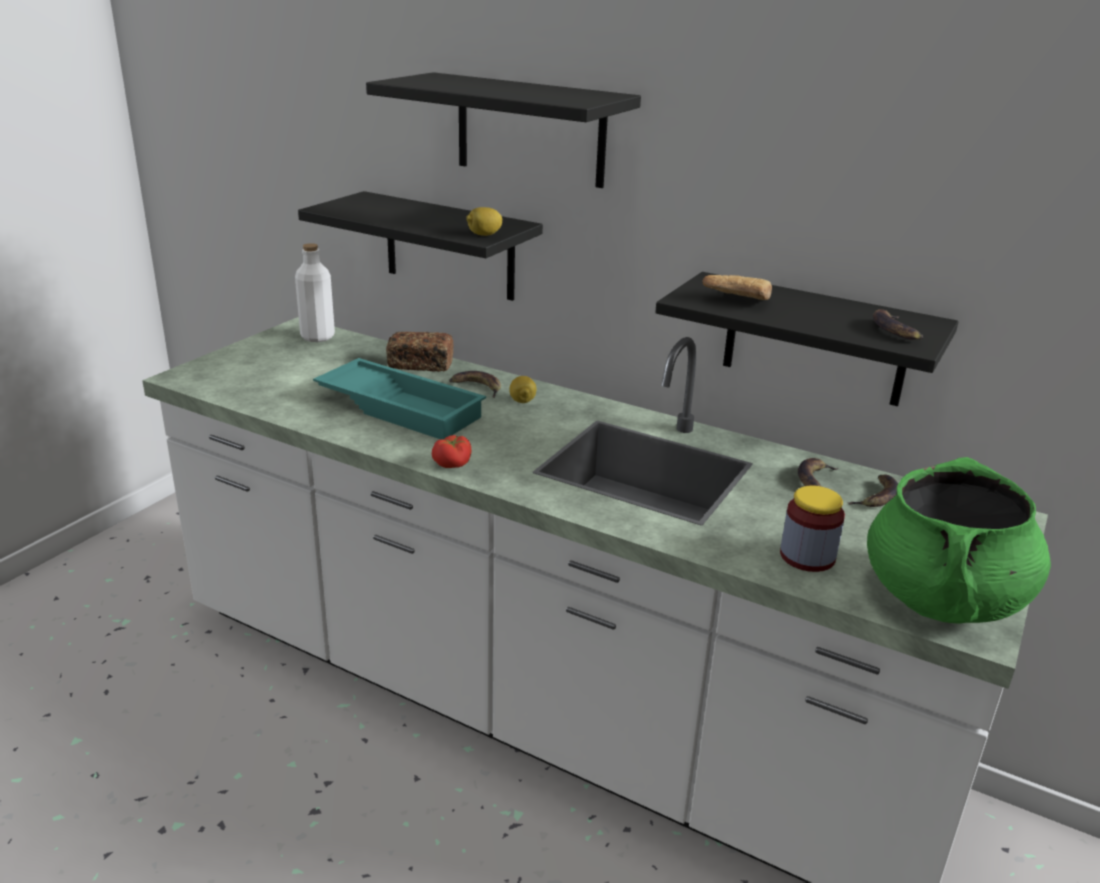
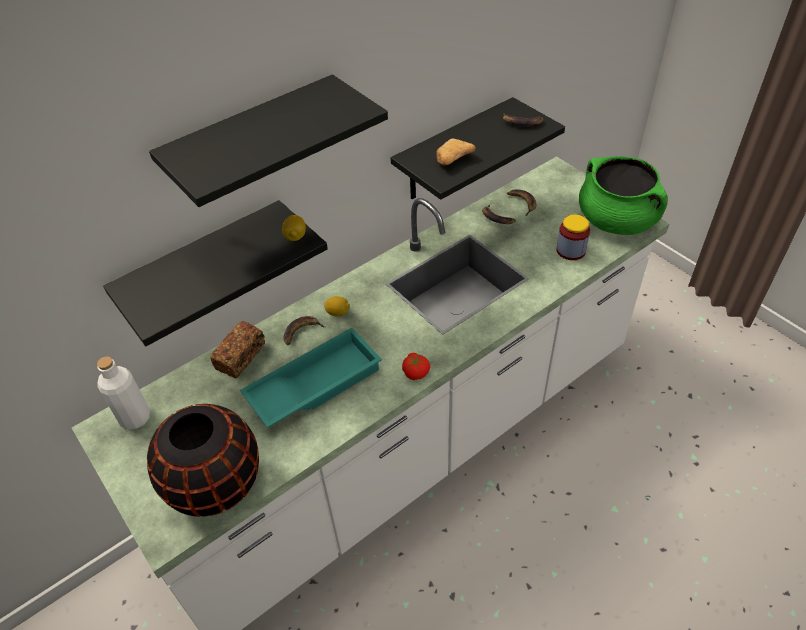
camera: 65 degrees left, 20 degrees up
none -> black vase [147,404,259,517]

